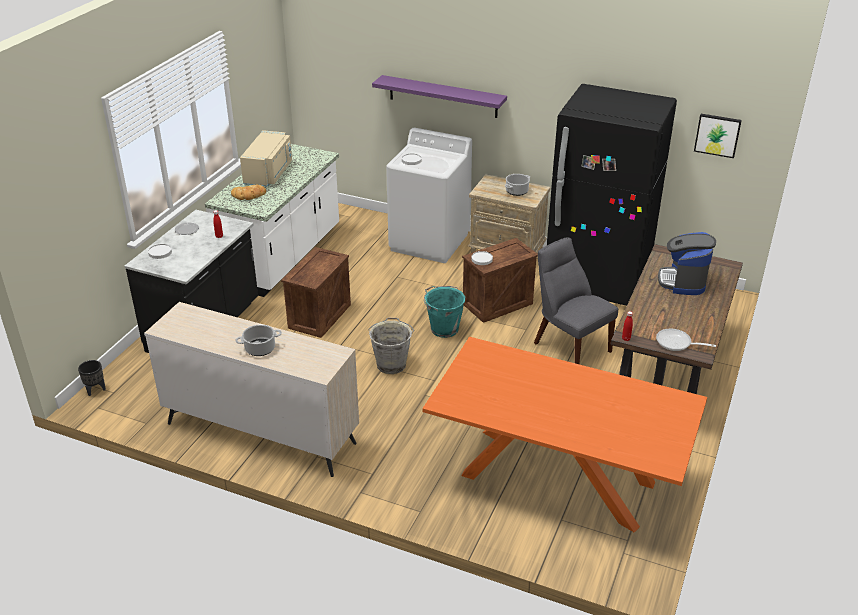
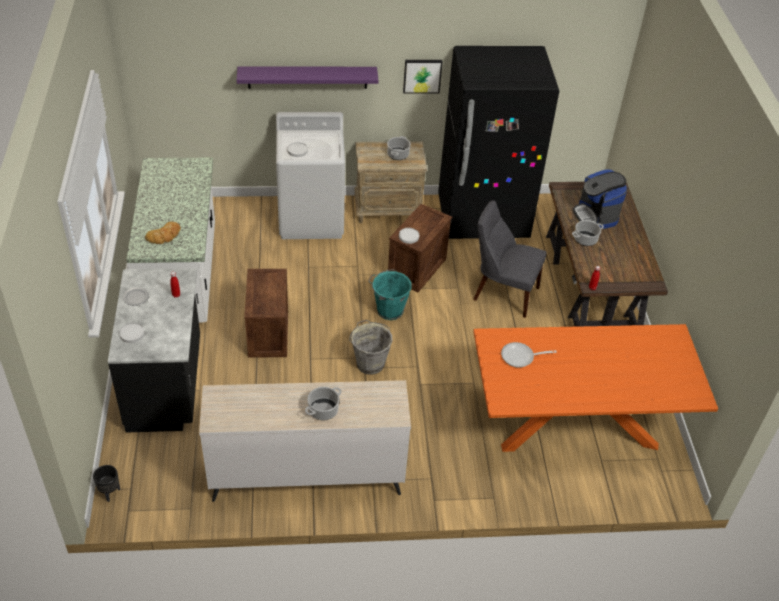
camera: 30 degrees left, 10 degrees up
beige microwave [240,130,292,187] -> none
frying pan [656,329,716,351] -> frying pan moved to [501,342,556,368]
picture [694,114,742,158] -> picture moved to [403,60,443,94]
none -> cooking pot [572,220,604,246]

